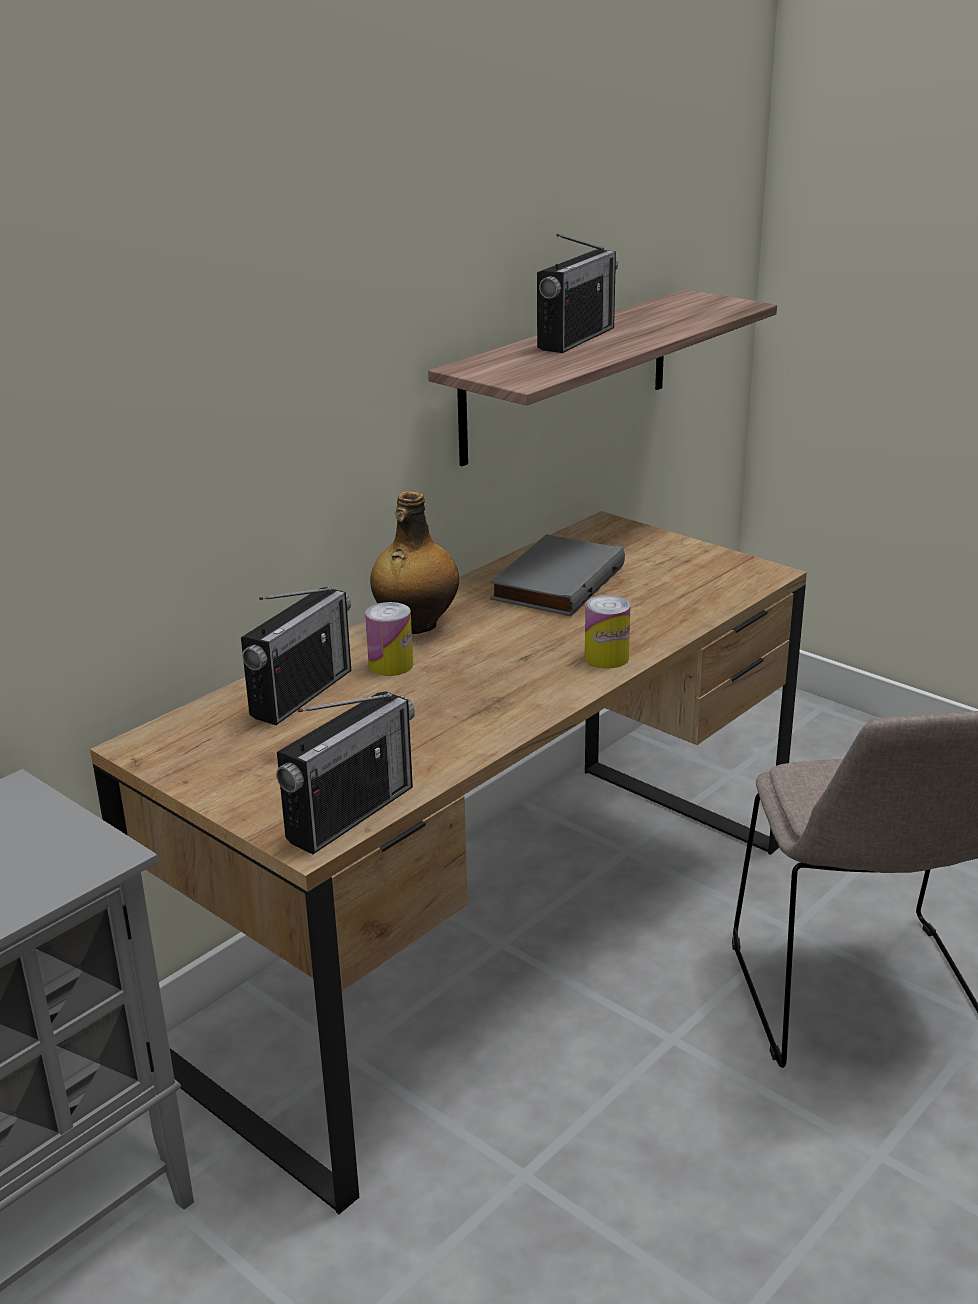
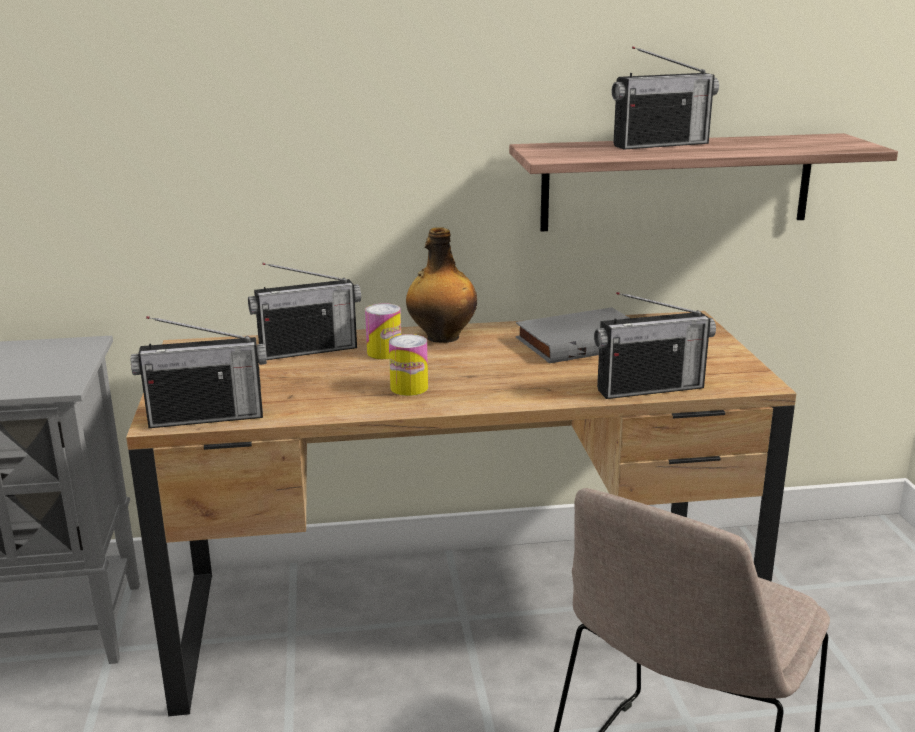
camera: 40 degrees right, 5 degrees down
can [585,595,630,668] -> can moved to [389,334,428,396]
none -> radio [594,292,716,399]

